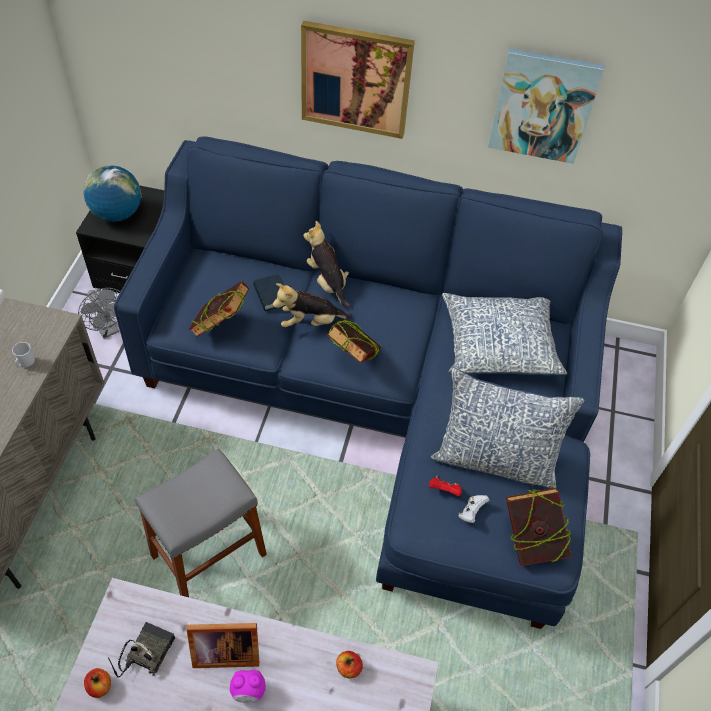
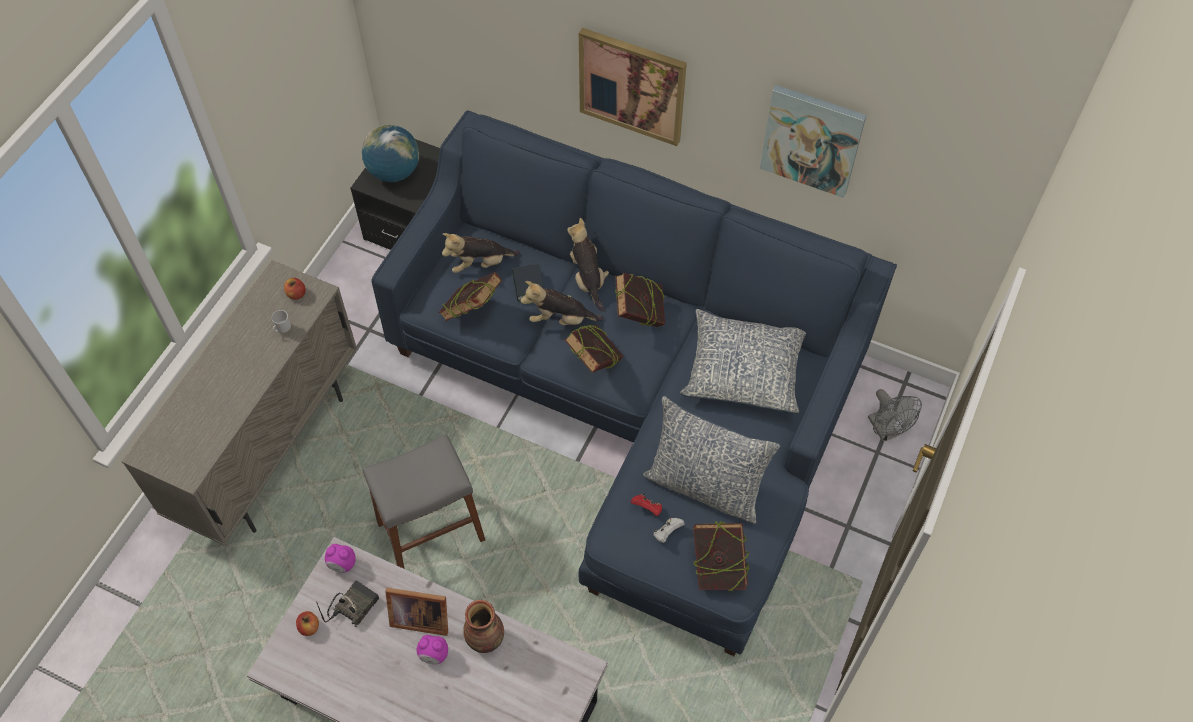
camera: 15 degrees right, 5 degrees up
grey fan [78,288,120,339] -> grey fan moved to [868,389,922,442]
apple [336,651,363,678] -> apple moved to [284,278,306,300]
none -> alarm clock [325,544,356,573]
none -> plush toy [442,233,520,273]
none -> vase [463,600,504,653]
none -> book [615,273,665,327]

